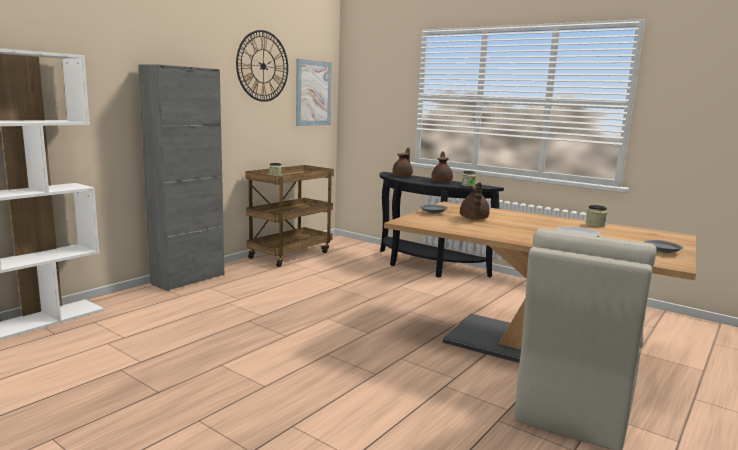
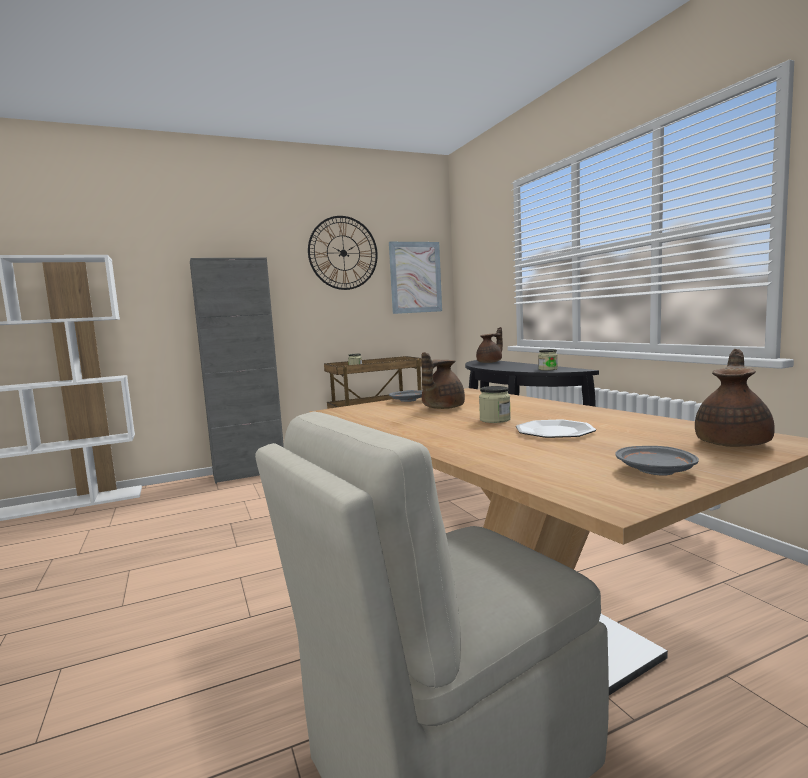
camera: 30 degrees right, 5 degrees down
brown teapot [431,151,453,182] -> brown teapot moved to [695,349,775,447]
jar [586,205,607,228] -> jar moved to [479,386,511,423]

